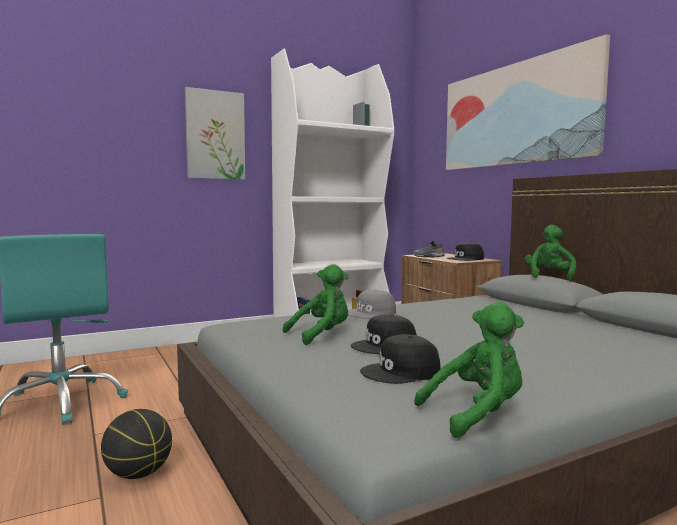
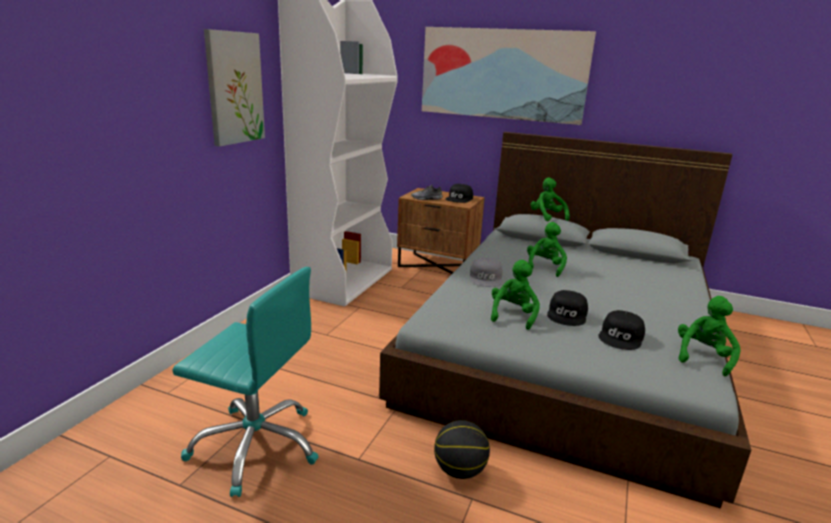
camera: 40 degrees left, 15 degrees up
none -> green plush toy [527,222,567,277]

